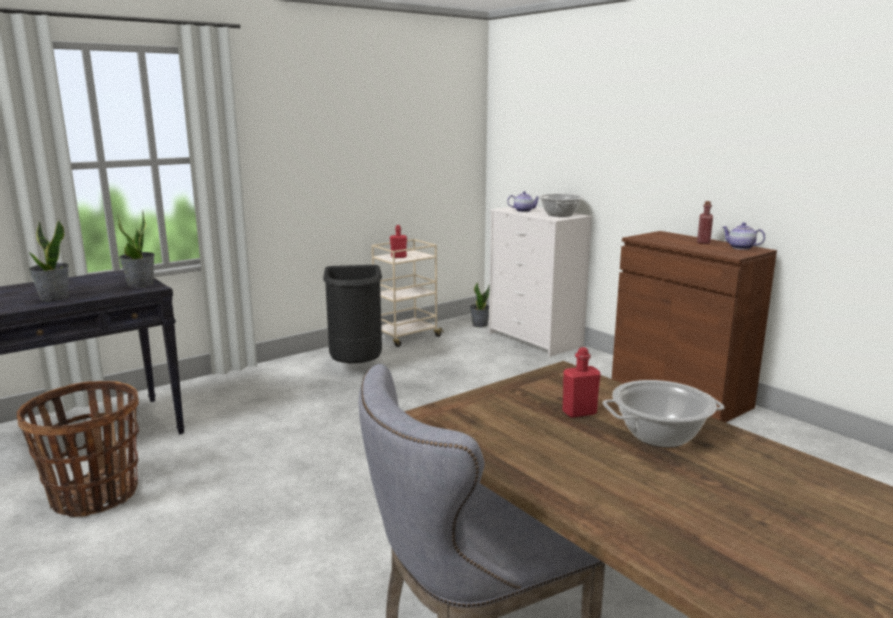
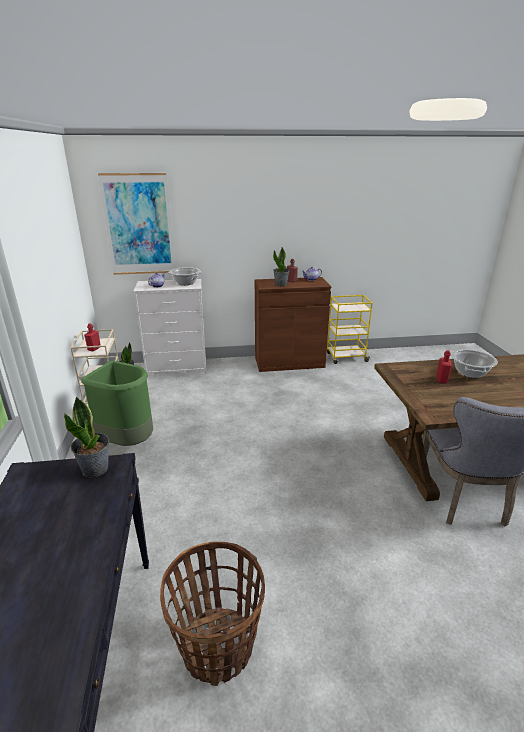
camera: 60 degrees left, 10 degrees up
potted plant [29,220,69,301] -> potted plant moved to [273,247,290,286]
black trash can [323,265,382,363] -> green trash can [81,361,153,446]
none -> picture [98,173,175,275]
none -> yellow cart [327,295,372,364]

